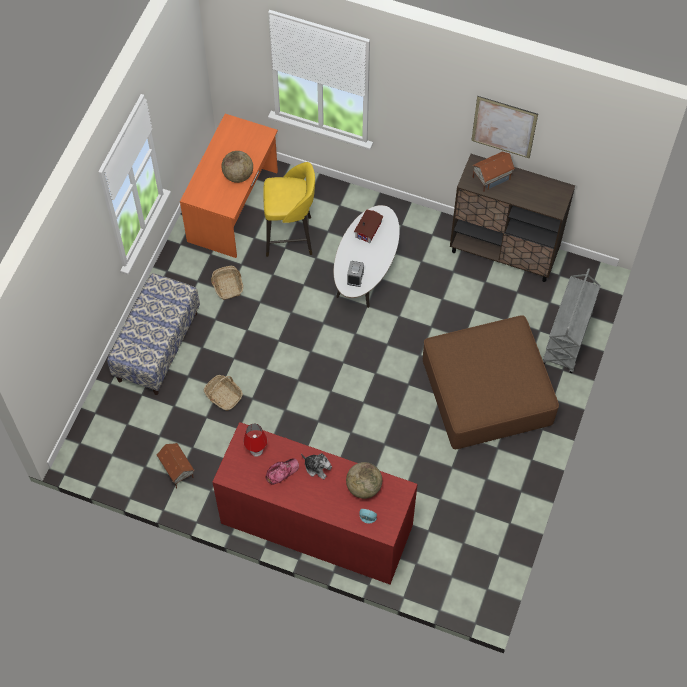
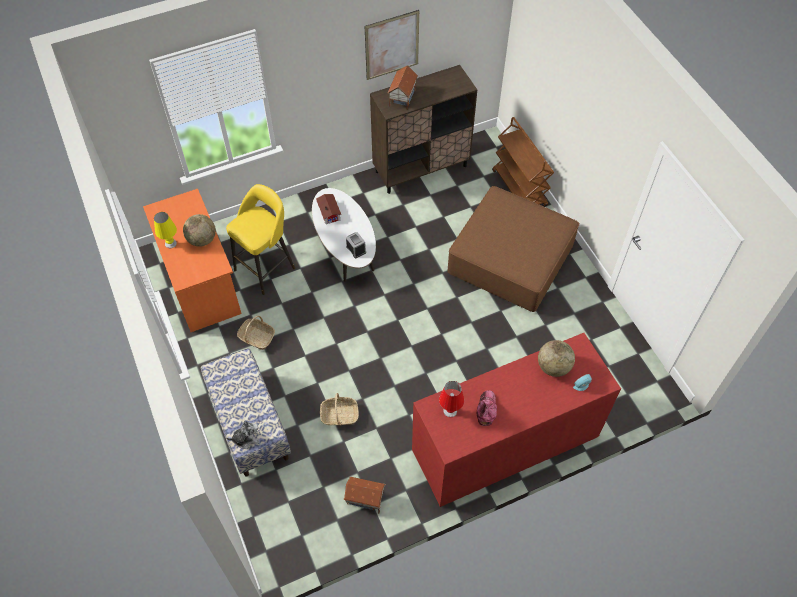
camera: 45 degrees left, 5 degrees down
plush toy [301,453,332,479] -> plush toy moved to [226,421,260,449]
grey cart [543,268,601,373] -> brown cart [492,117,554,207]
none -> yellow table lamp [154,212,177,248]

